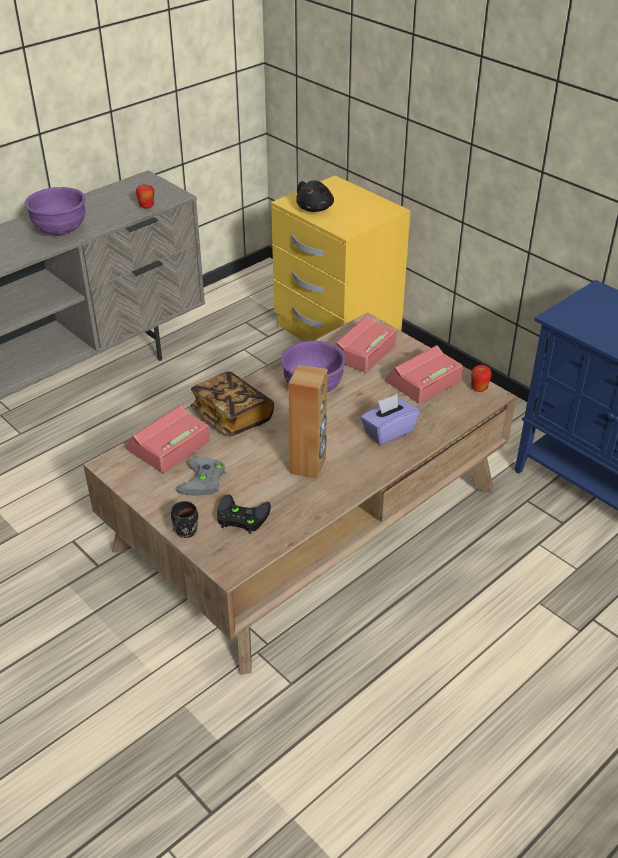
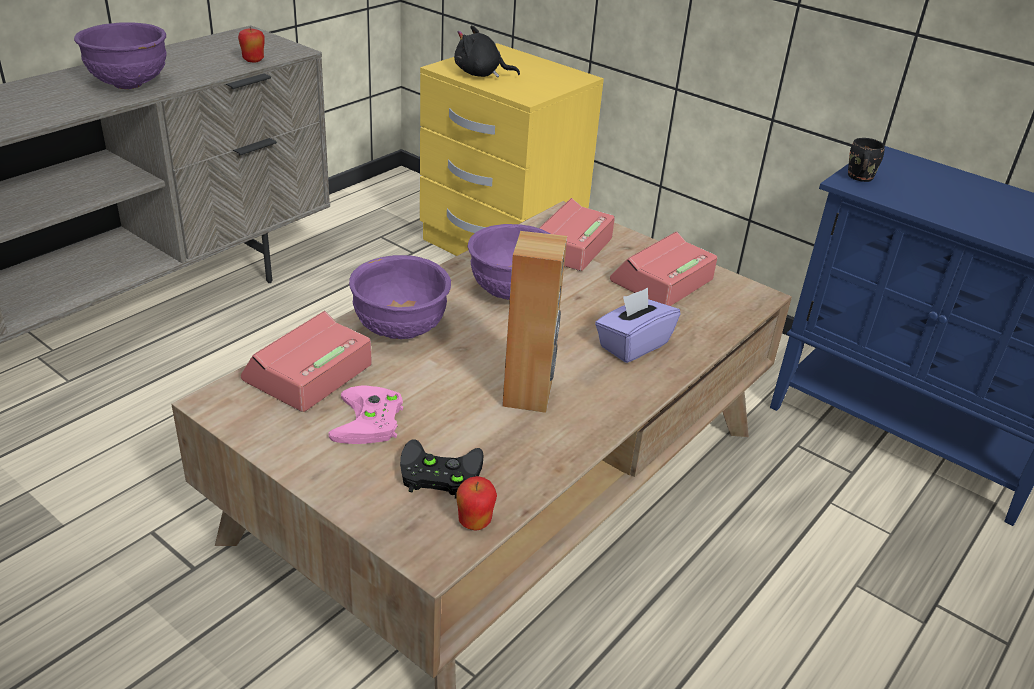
camera: 10 degrees left, 5 degrees down
black mug [171,501,198,538] -> black mug moved to [848,138,885,182]
grey game controller [177,457,226,496] -> pink game controller [329,385,403,444]
book [191,371,274,437] -> purple bowl [349,255,451,339]
black plush toy [296,181,334,212] -> black plush toy turned 90 degrees clockwise [454,25,520,78]
apple [471,365,492,392] -> apple moved to [456,476,497,531]

